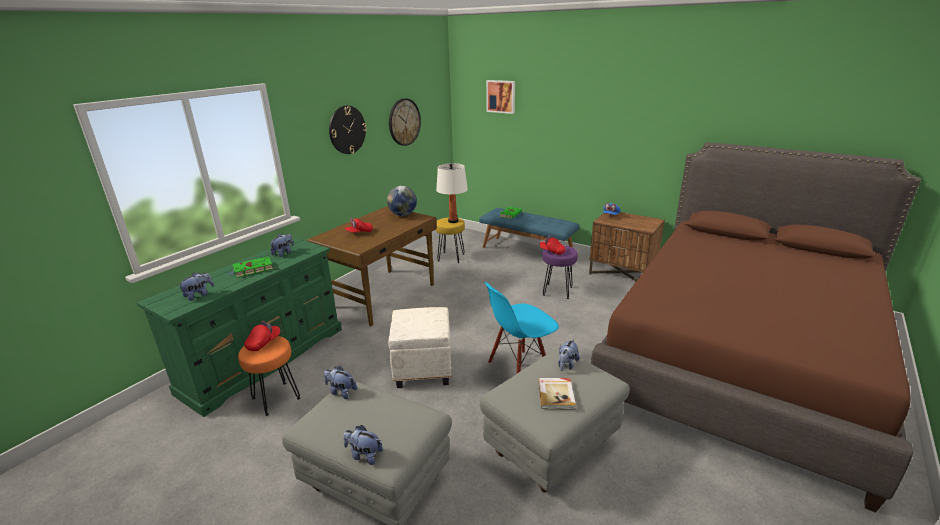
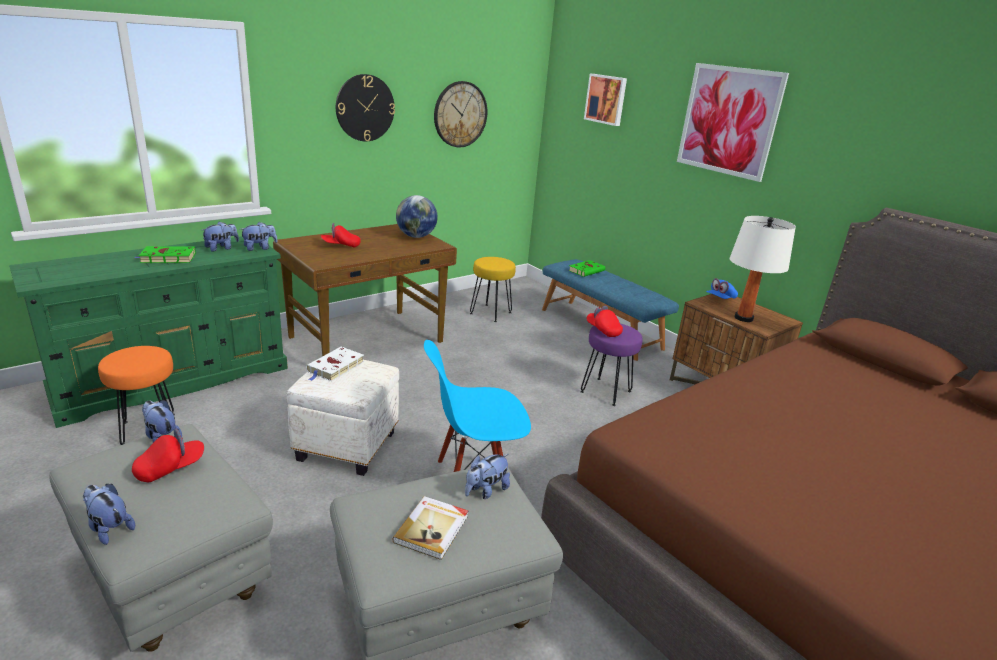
camera: 15 degrees right, 0 degrees up
plush toy [177,272,214,301] -> plush toy moved to [240,222,278,251]
red cap [244,321,280,351] -> red cap moved to [132,429,204,482]
white table lamp [436,163,468,223] -> white table lamp moved to [730,216,796,322]
none -> white book [306,347,364,381]
none -> picture [677,63,789,182]

